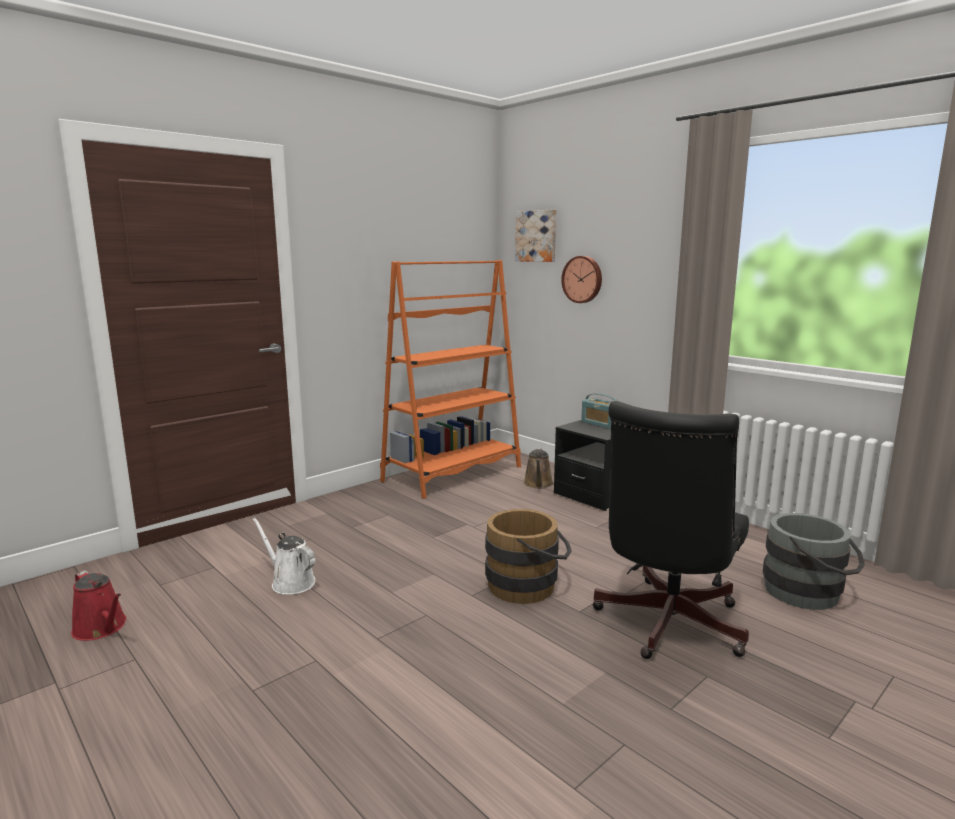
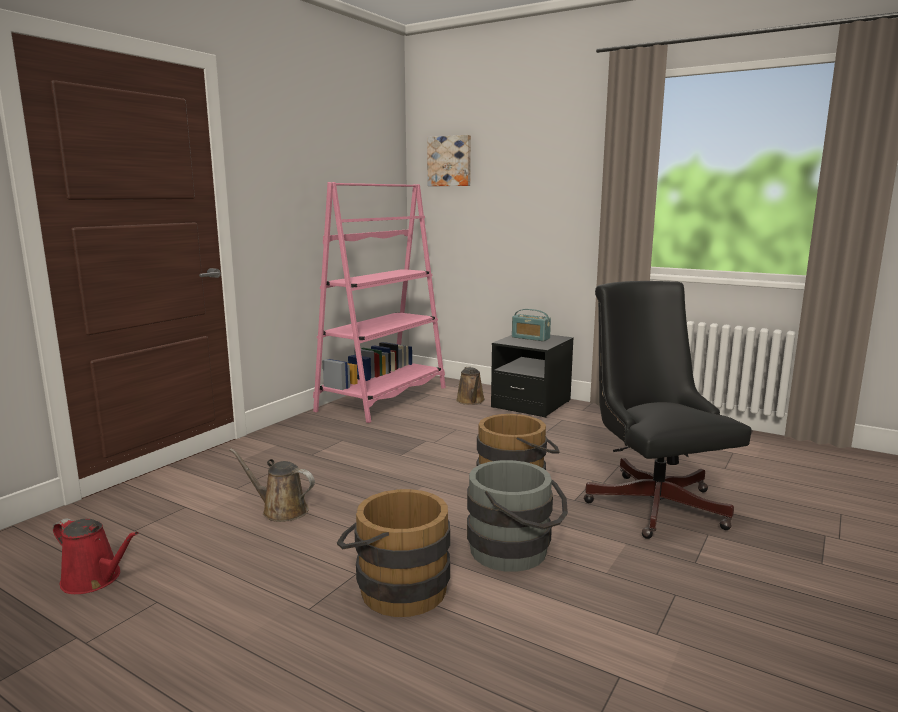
camera: 15 degrees left, 0 degrees up
white watering can [252,518,316,595] -> brown watering can [230,448,315,522]
orange bookcase [380,260,521,499] -> pink bookcase [313,182,446,423]
wall clock [561,256,602,303] -> none
black office chair [592,401,749,659] -> black office chair turned 150 degrees clockwise [583,281,752,539]
grey bucket [763,513,865,610] -> grey bucket moved to [467,460,568,572]
none -> brown bucket [337,489,450,617]

